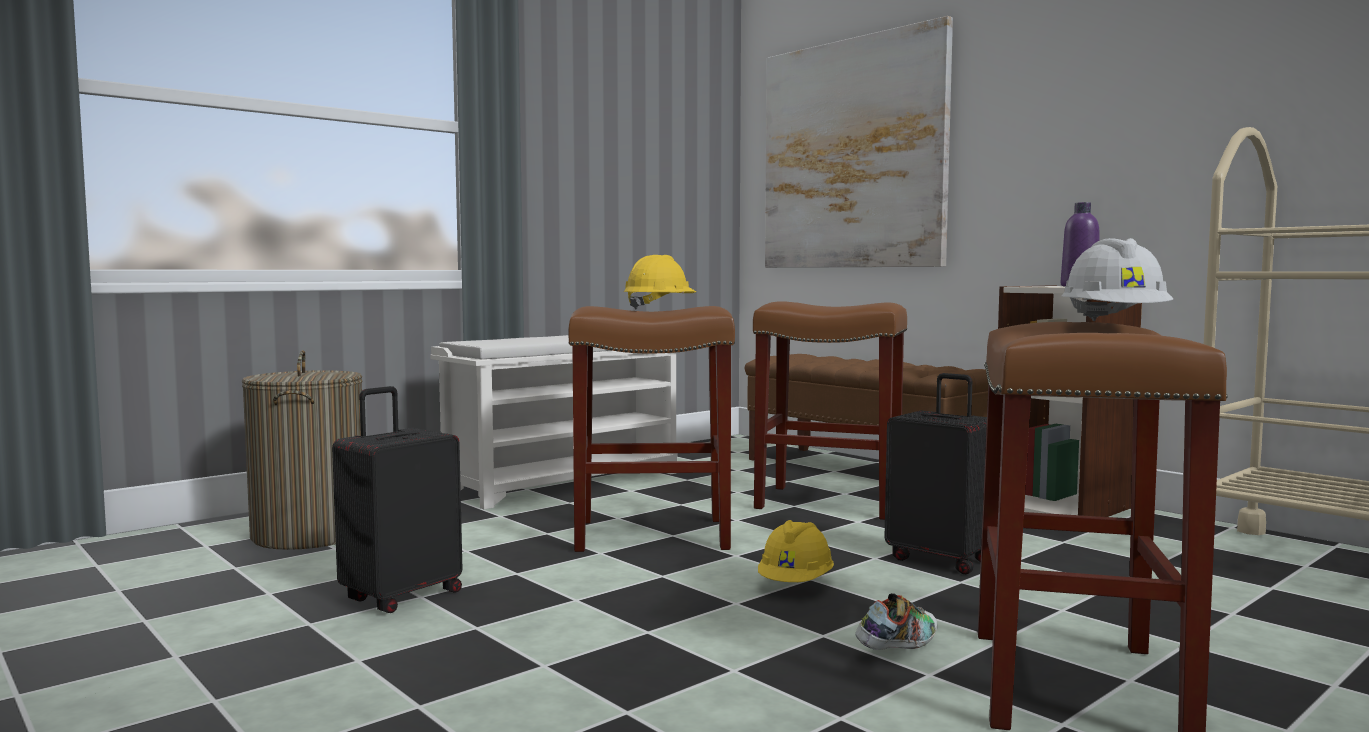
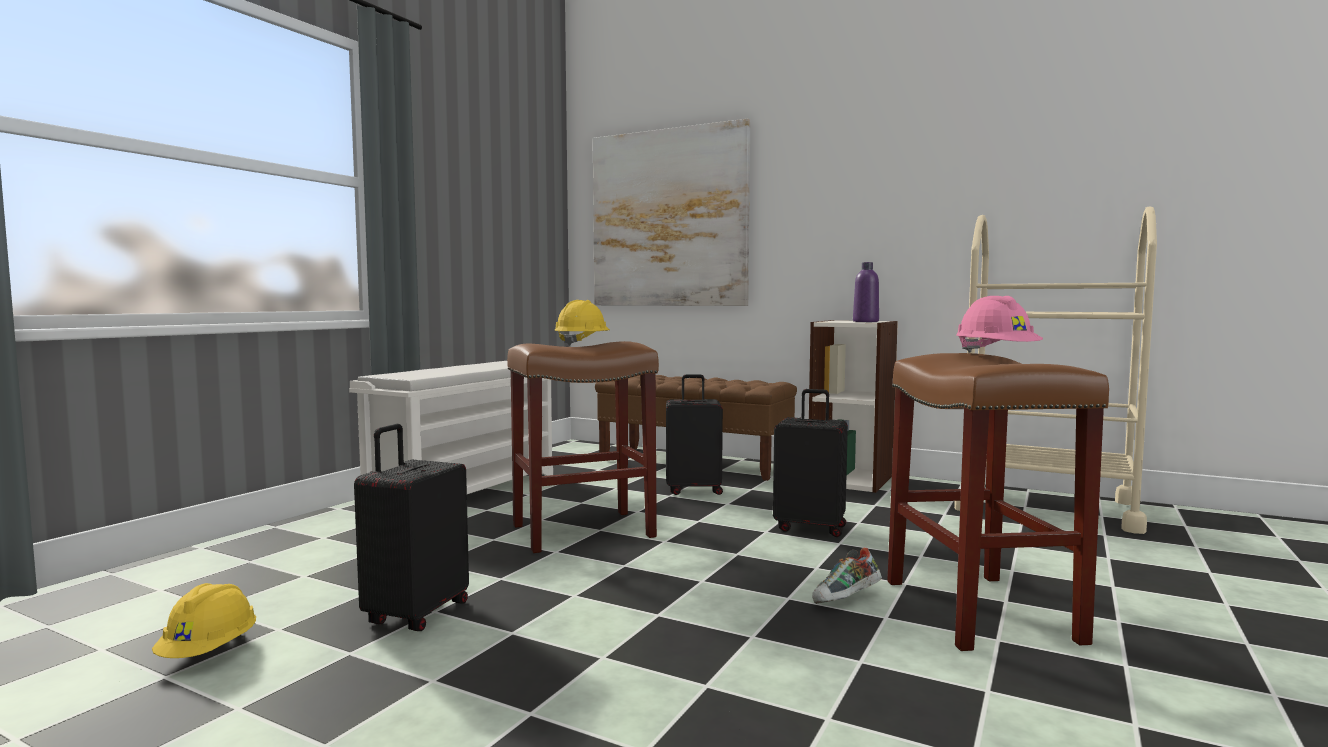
camera: 20 degrees left, 0 degrees up
laundry basket [242,350,362,550] -> none
brown stool [753,301,907,520] -> black suitcase [666,375,723,495]
yellow hard hat [758,520,834,582] -> yellow hard hat moved to [152,583,256,658]
shoe [855,593,937,650] -> shoe turned 150 degrees counterclockwise [812,548,882,604]
white hard hat [1062,238,1173,321] -> pink hard hat [956,296,1043,353]

